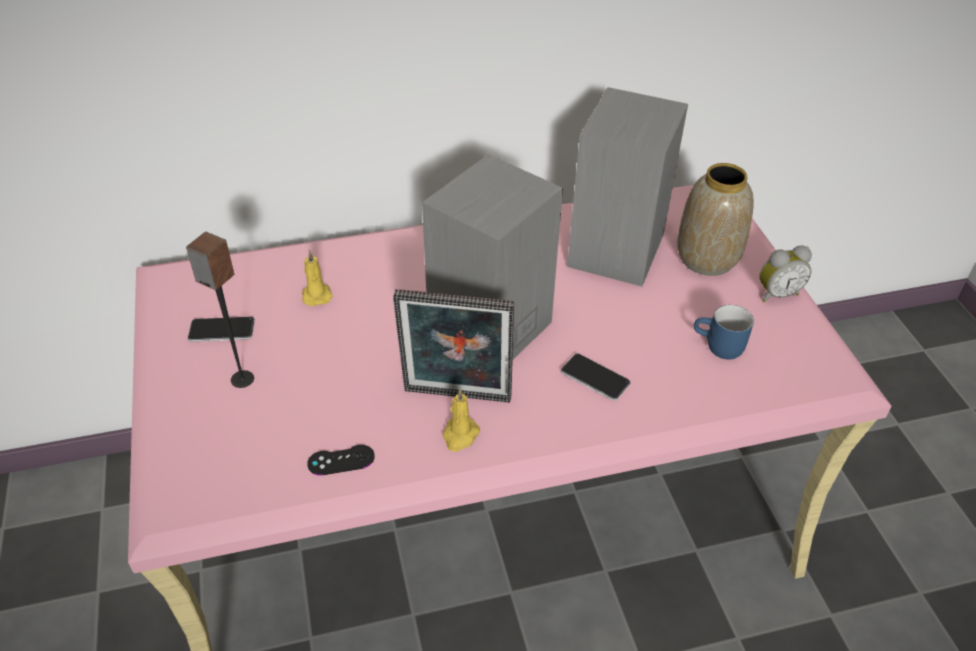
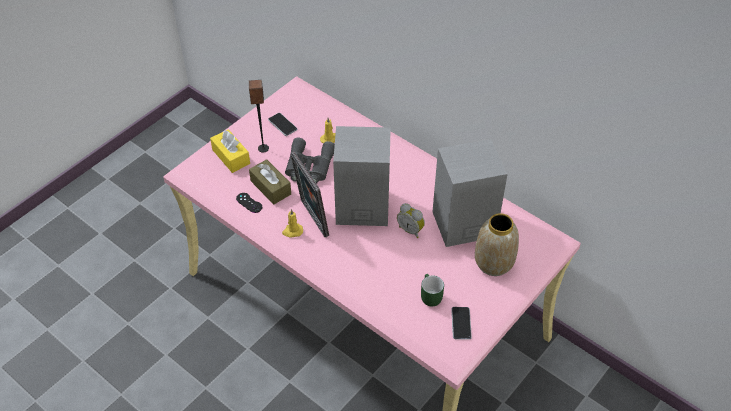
camera: 55 degrees right, 5 degrees up
phone [561,353,630,401] -> phone moved to [451,307,472,340]
blue mug [694,305,754,360] -> green mug [421,274,444,307]
alarm clock [759,245,812,302] -> alarm clock moved to [397,203,425,238]
none -> yellow tissue box [210,129,250,173]
none -> brown tissue box [249,159,291,204]
none -> grey binoculars [285,138,335,184]

